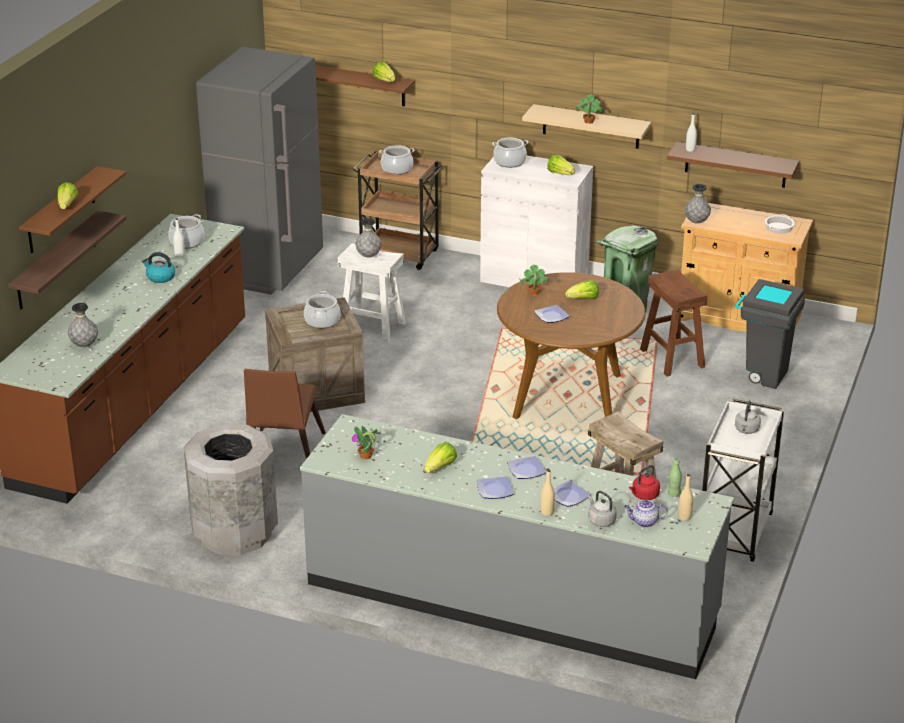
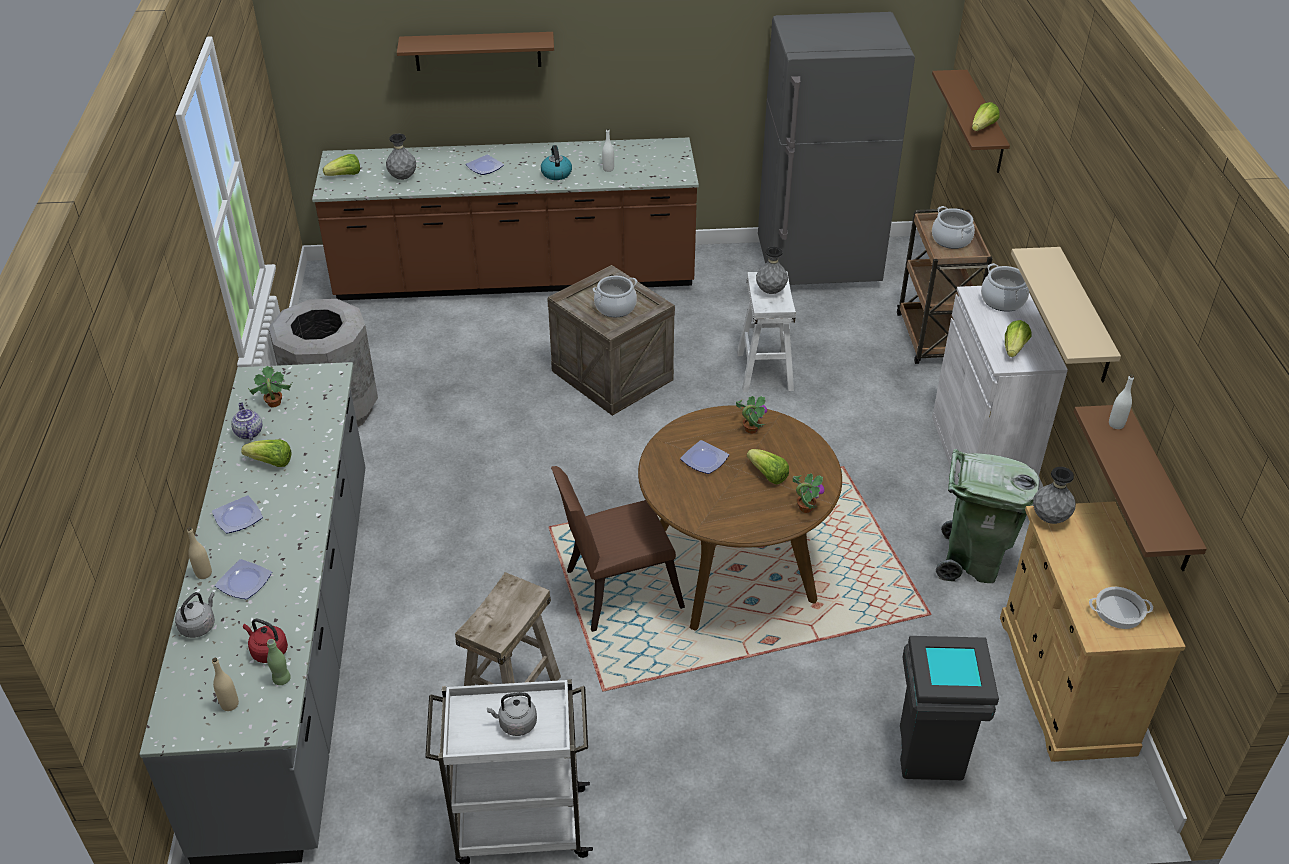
camera: 65 degrees right, 10 degrees up
shelf [8,211,126,309] -> none
lettuce [57,182,78,209] -> lettuce moved to [323,154,360,176]
cooking pot [168,214,205,249] -> none
brown chair [244,369,326,459] -> brown chair moved to [551,466,685,632]
plate [507,456,546,479] -> plate moved to [466,155,504,175]
potted plant [575,95,604,124] -> potted plant moved to [793,473,825,513]
teapot [624,500,668,527] -> teapot moved to [231,402,262,440]
brown stool [640,269,708,377] -> none

